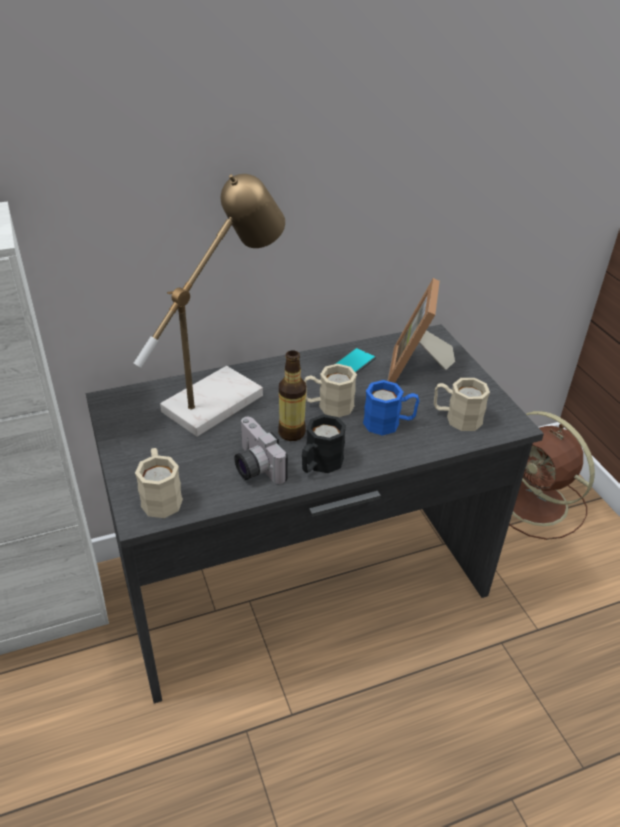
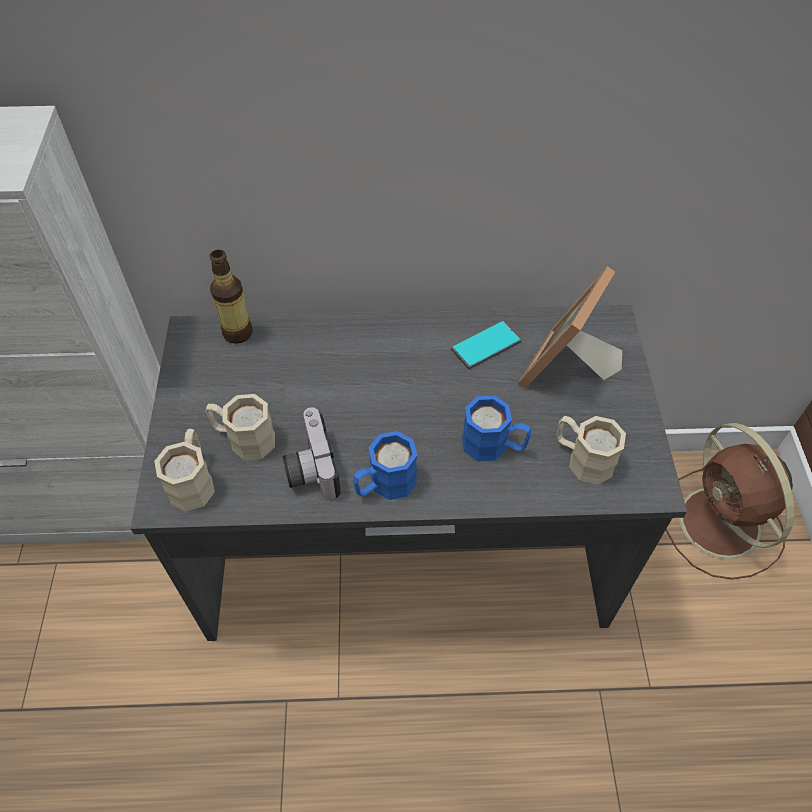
camera: 20 degrees right, 15 degrees up
table lamp [134,174,285,437] -> none
bottle [278,350,306,441] -> bottle moved to [209,250,253,344]
black mug [302,414,346,473] -> blue mug [353,431,417,500]
beige mug [304,364,357,417] -> beige mug moved to [205,394,275,460]

